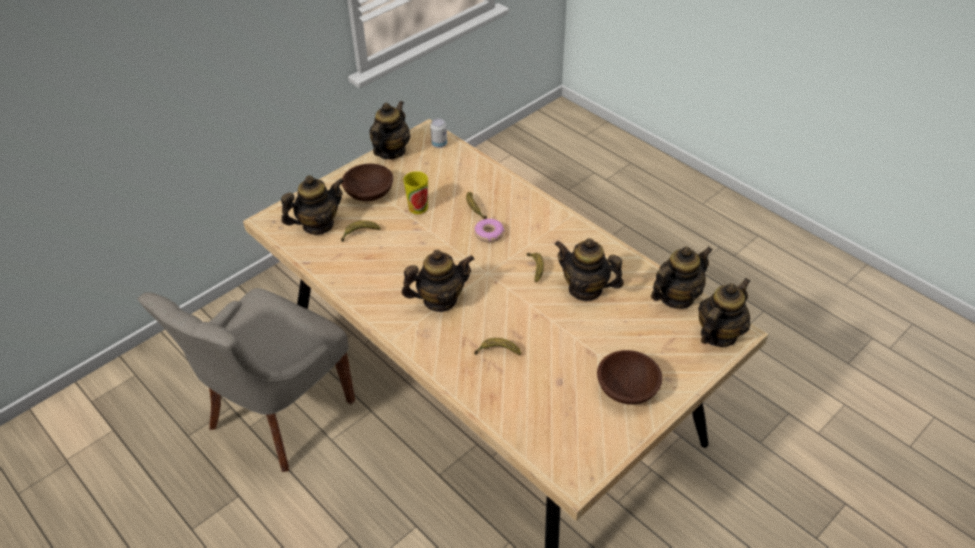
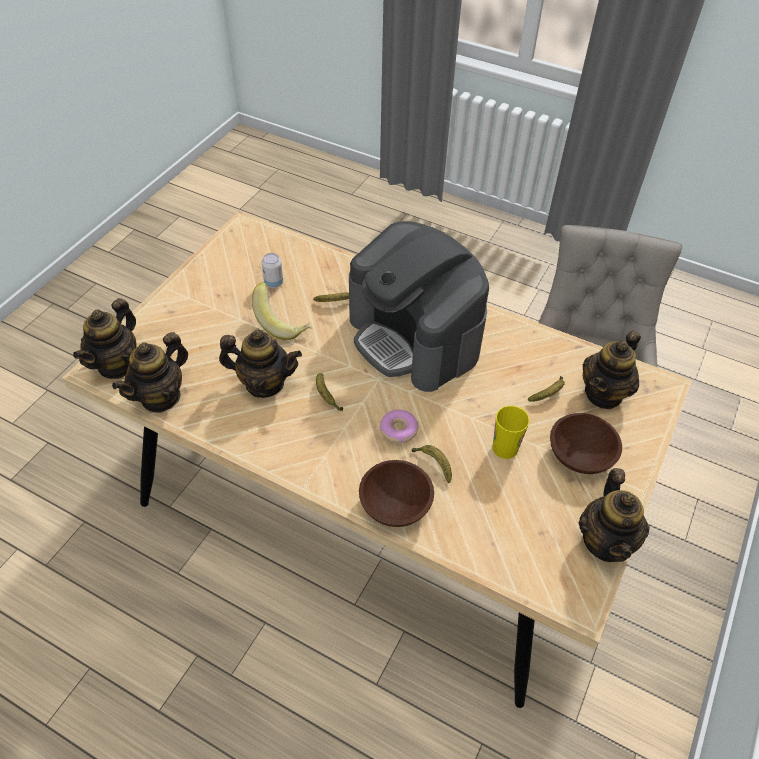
camera: 160 degrees right, 5 degrees up
teapot [402,250,474,312] -> coffee machine [349,221,489,392]
can [430,118,447,148] -> can moved to [262,253,283,288]
brown bowl [597,350,663,405] -> brown bowl moved to [359,460,434,527]
none -> banana [252,282,312,340]

